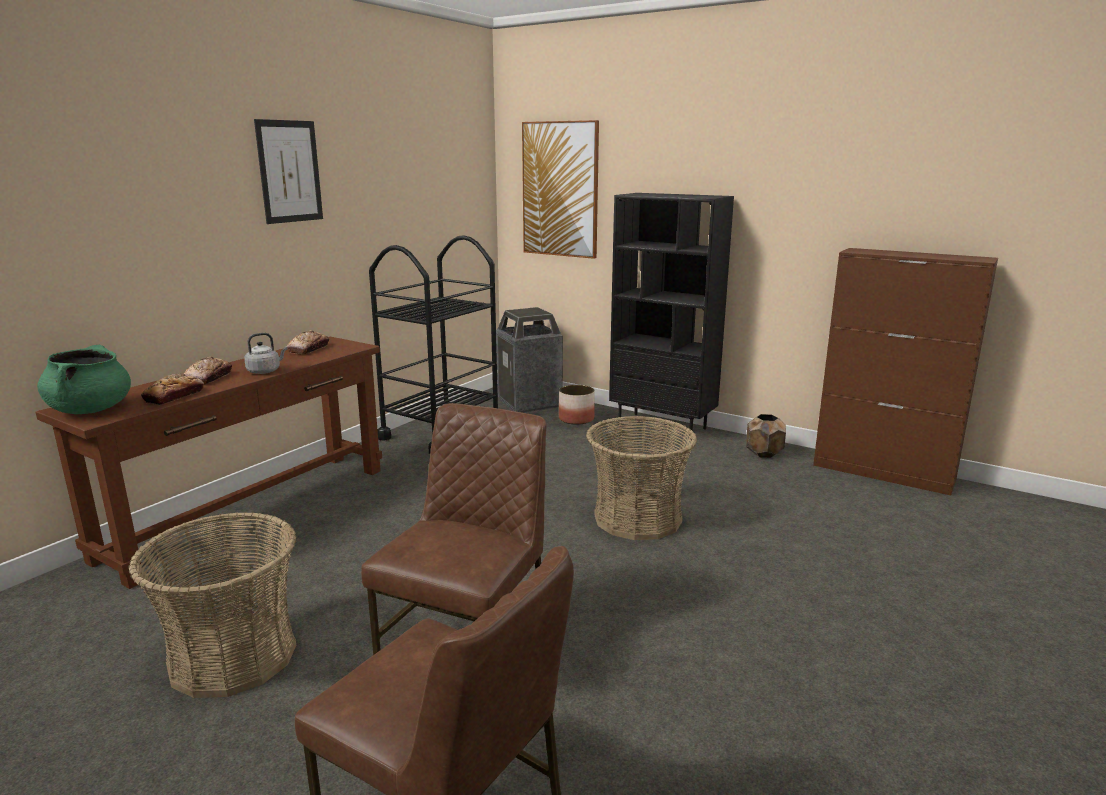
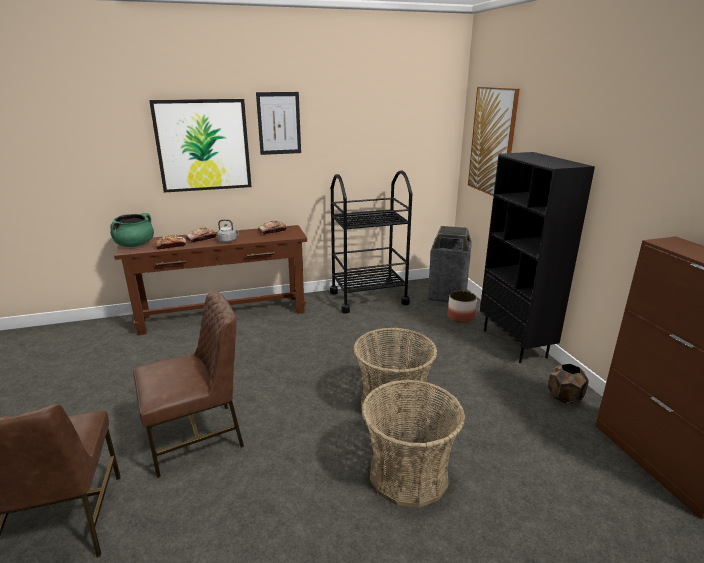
camera: 40 degrees right, 5 degrees up
basket [128,512,296,698] -> basket moved to [362,380,465,508]
none -> picture [149,99,252,193]

